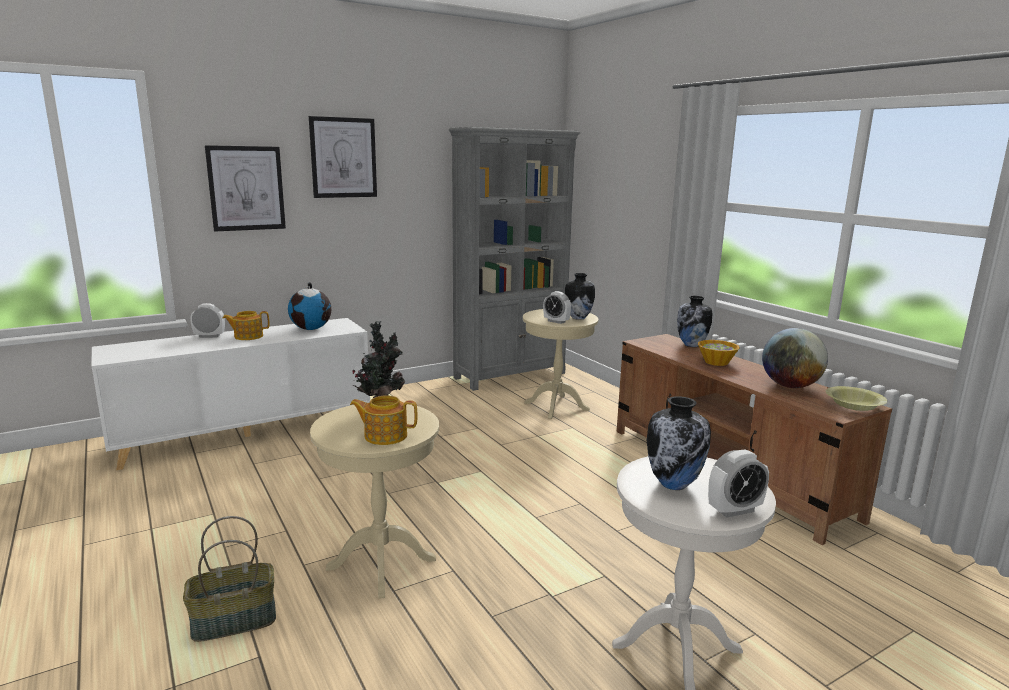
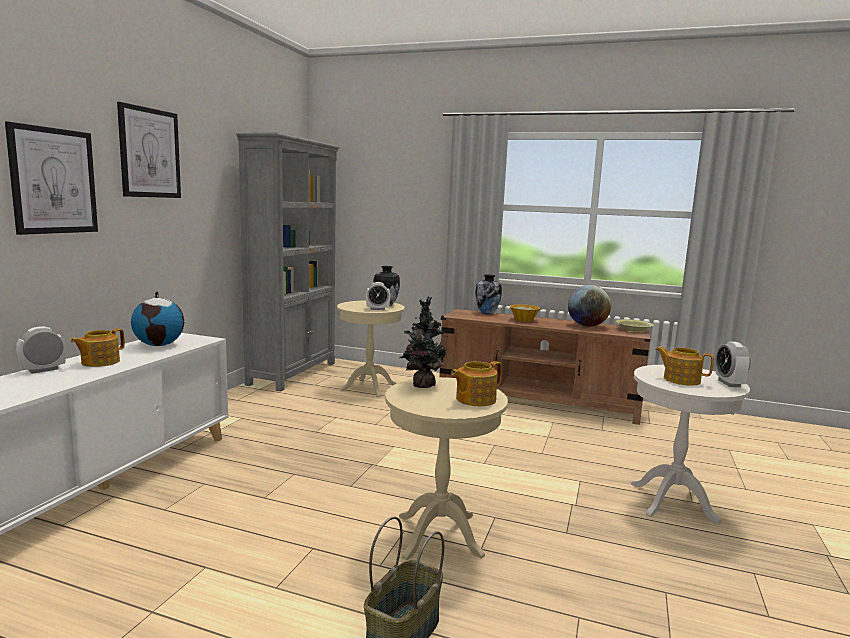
camera: 40 degrees left, 5 degrees down
vase [647,396,711,490] -> teapot [656,346,714,386]
alarm clock [708,450,769,518] -> alarm clock turned 150 degrees clockwise [716,342,751,387]

